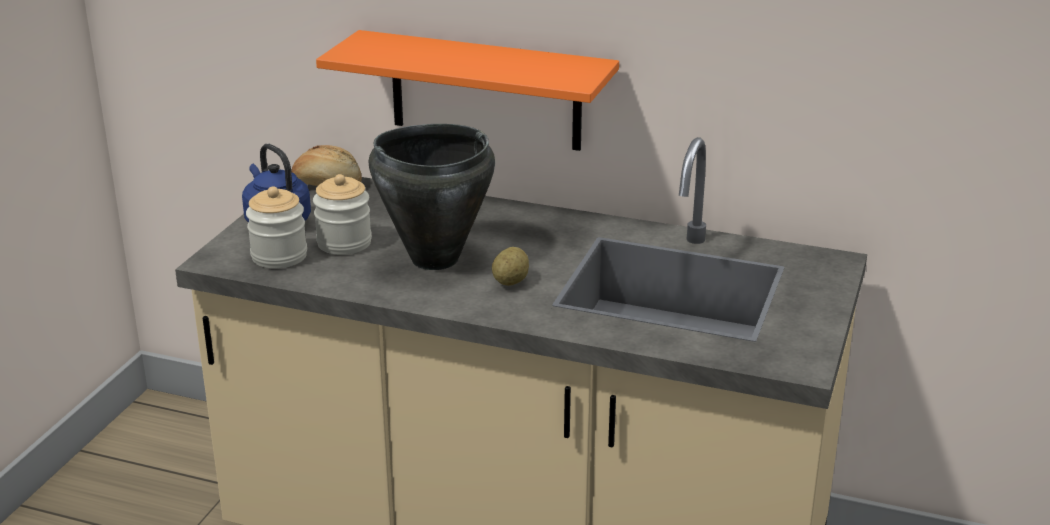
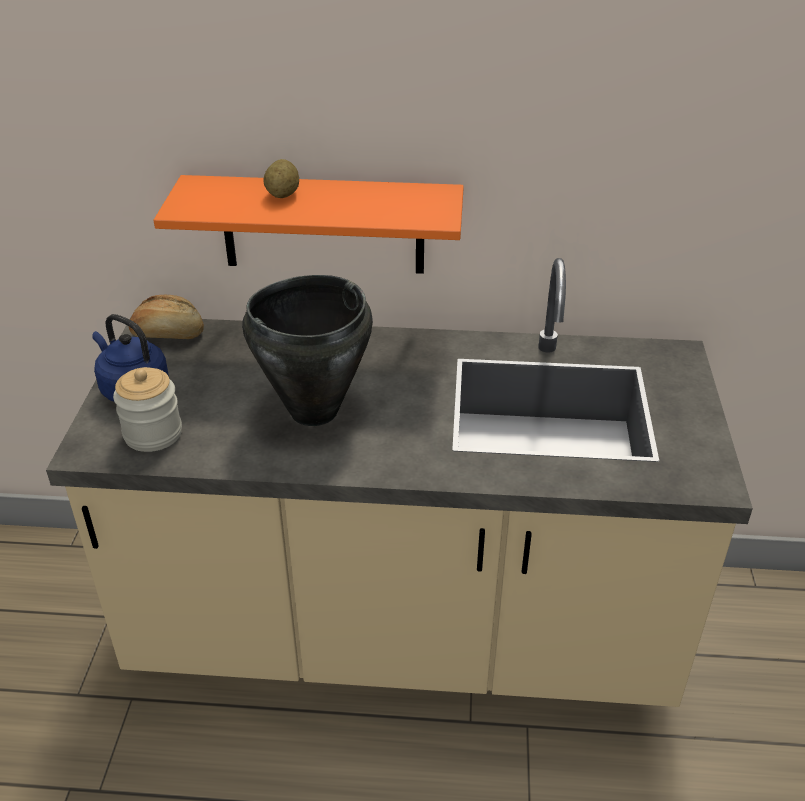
camera: 15 degrees left, 10 degrees up
jar [313,174,372,255] -> none
potato [492,247,529,286] -> potato moved to [263,159,299,198]

